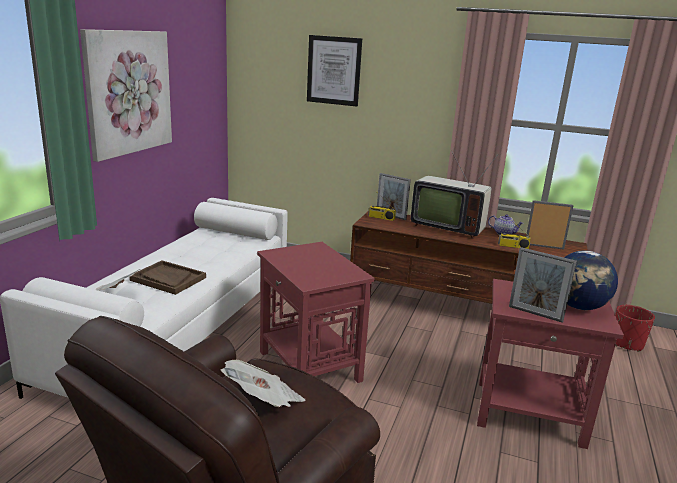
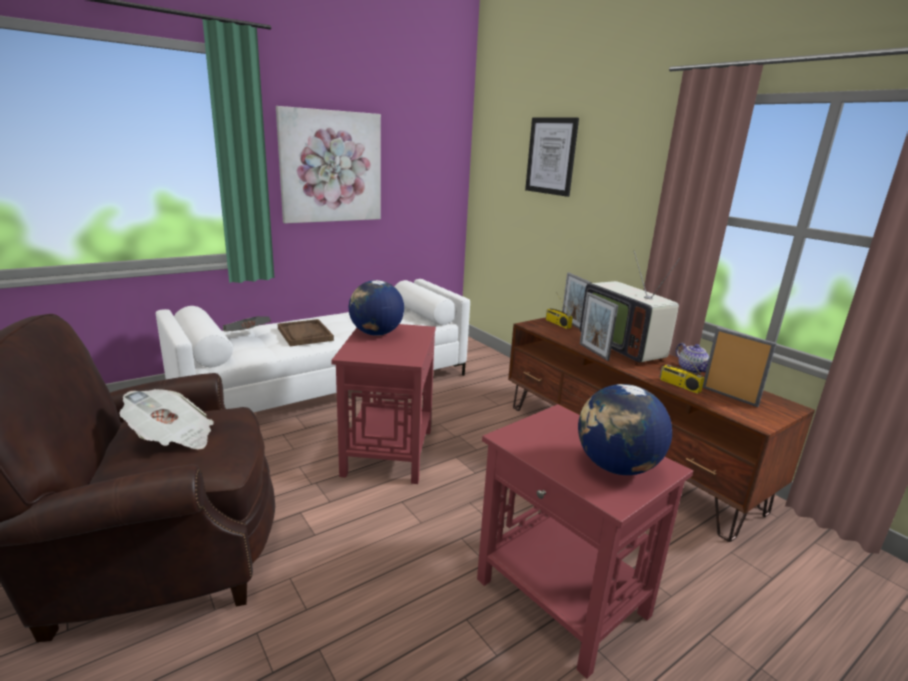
camera: 35 degrees right, 0 degrees up
picture frame [509,247,577,323] -> picture frame moved to [580,292,618,361]
red planter [615,305,655,352] -> none
none -> globe [349,280,404,336]

